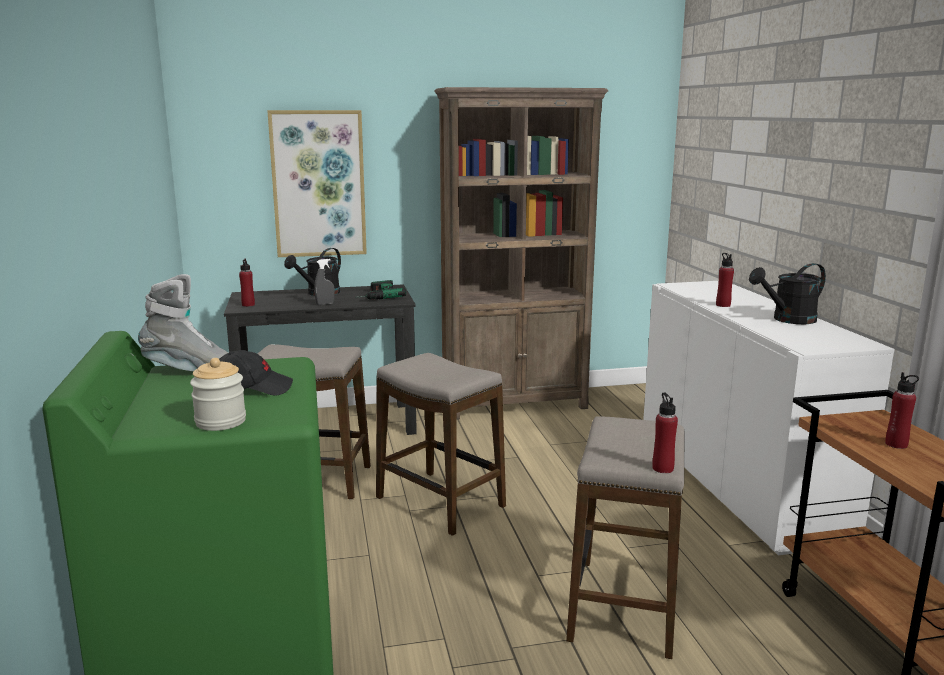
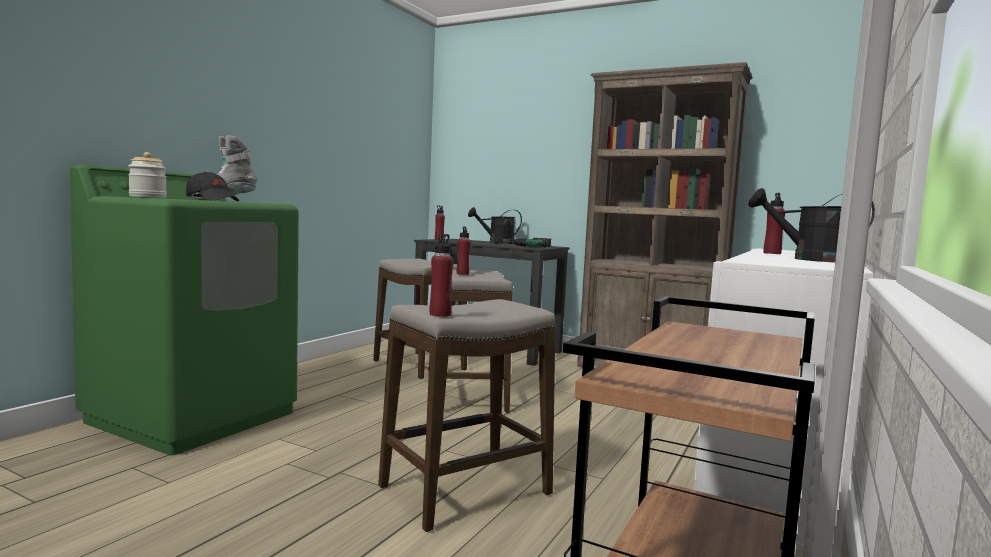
camera: 40 degrees right, 10 degrees down
grey boot [138,274,228,371] -> grey boot turned 90 degrees clockwise [193,135,257,200]
picture [267,110,367,257] -> none
grey spray bottle [314,259,335,305] -> none
red bottle [885,372,919,449] -> red bottle moved to [457,227,471,275]

